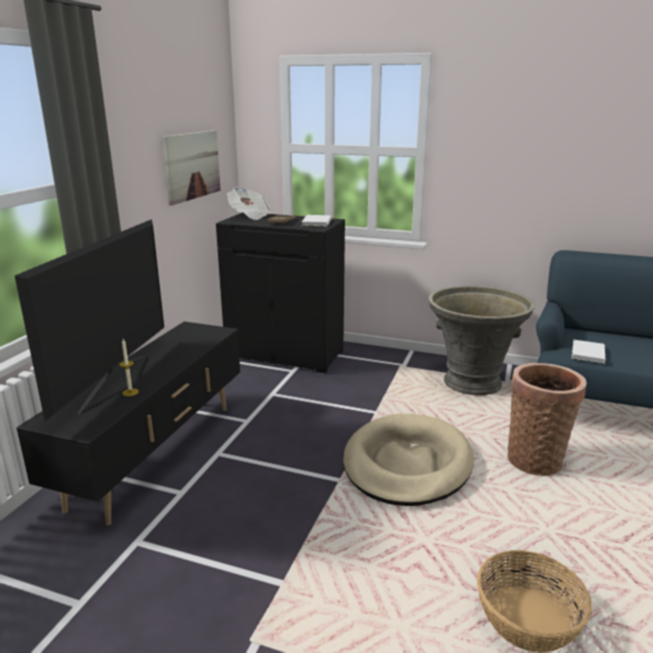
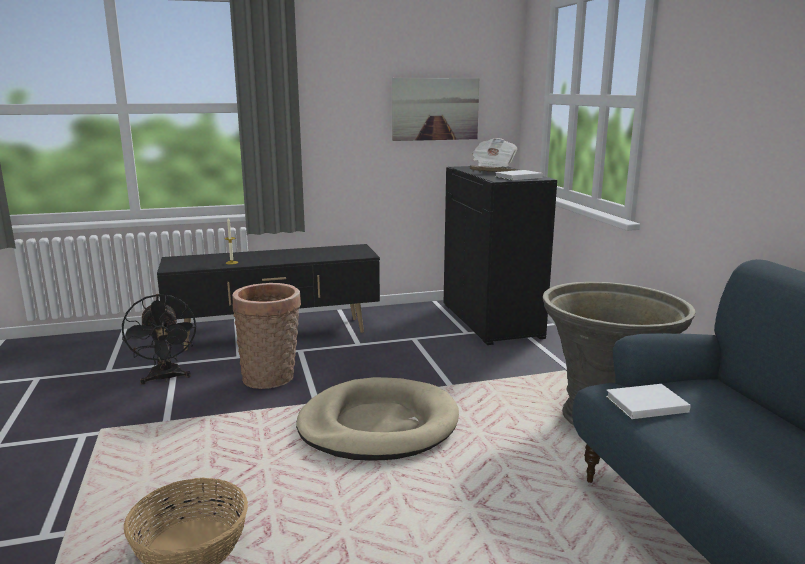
camera: 55 degrees right, 5 degrees down
television [15,219,164,421] -> none
basket [507,363,587,476] -> basket moved to [232,283,301,389]
none -> black fan [122,294,196,385]

